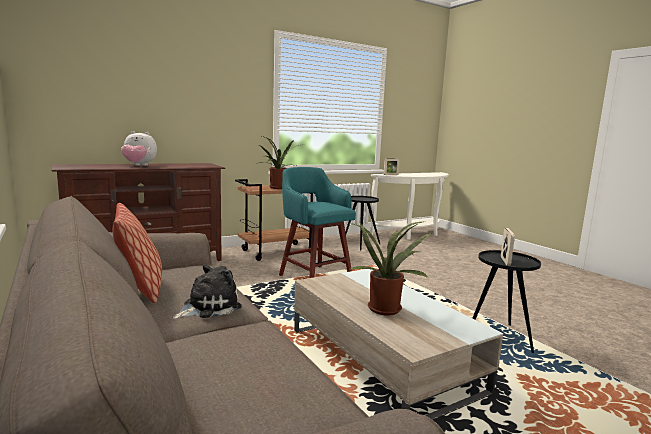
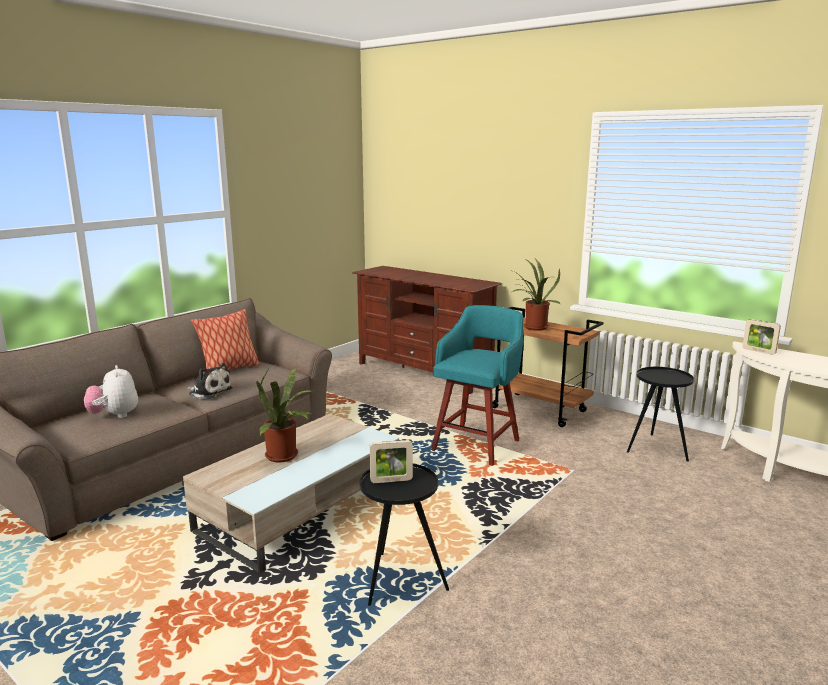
camera: 70 degrees right, 5 degrees up
plush toy [121,131,157,166] -> plush toy moved to [84,365,138,418]

